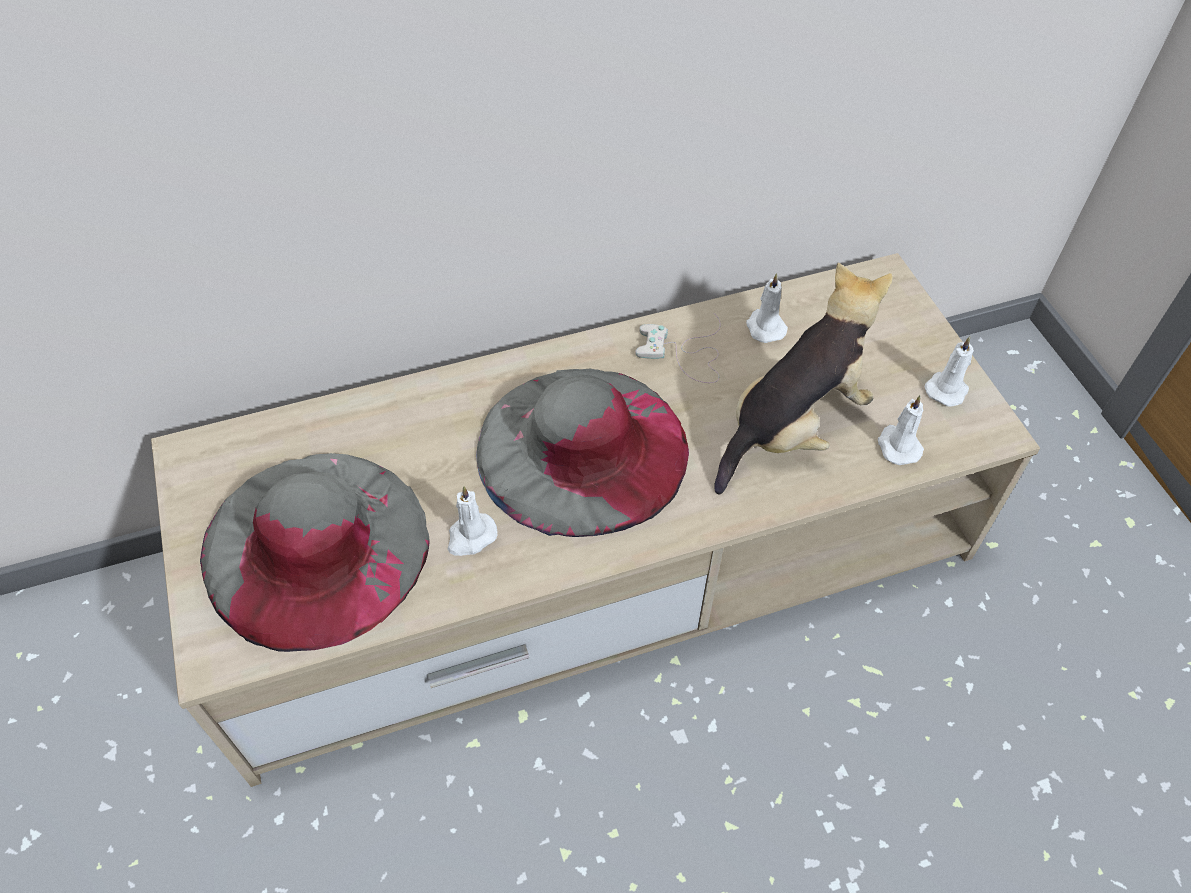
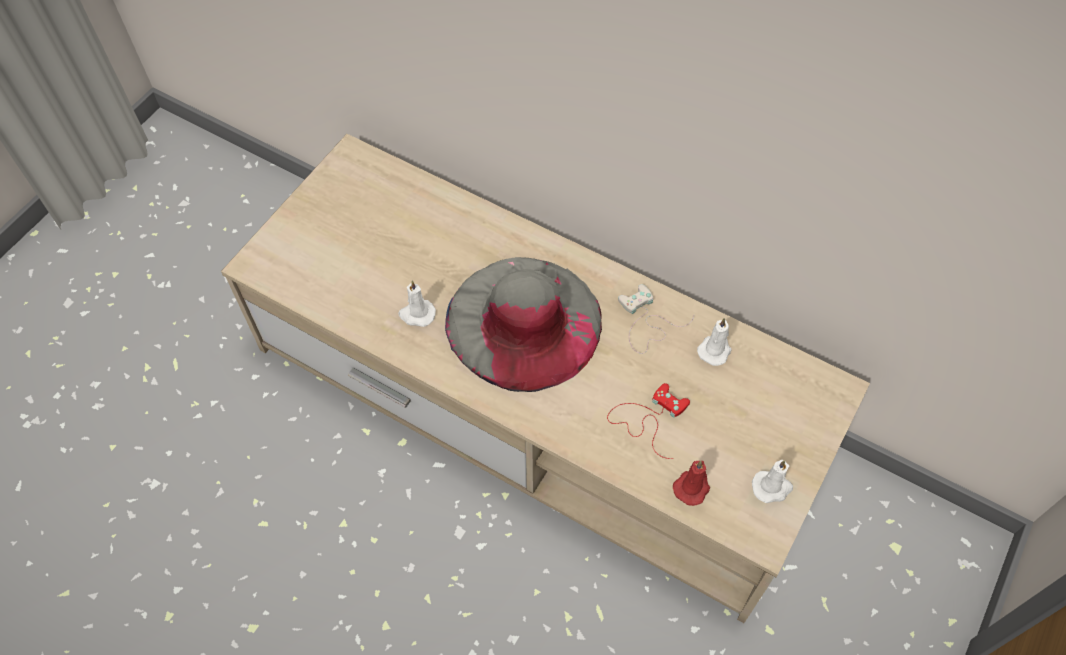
camera: 50 degrees right, 5 degrees up
grey hat [200,453,430,652] -> none
plush toy [715,263,893,494] -> red game controller [607,383,690,459]
white candle [878,395,924,465] -> red candle [673,461,710,506]

